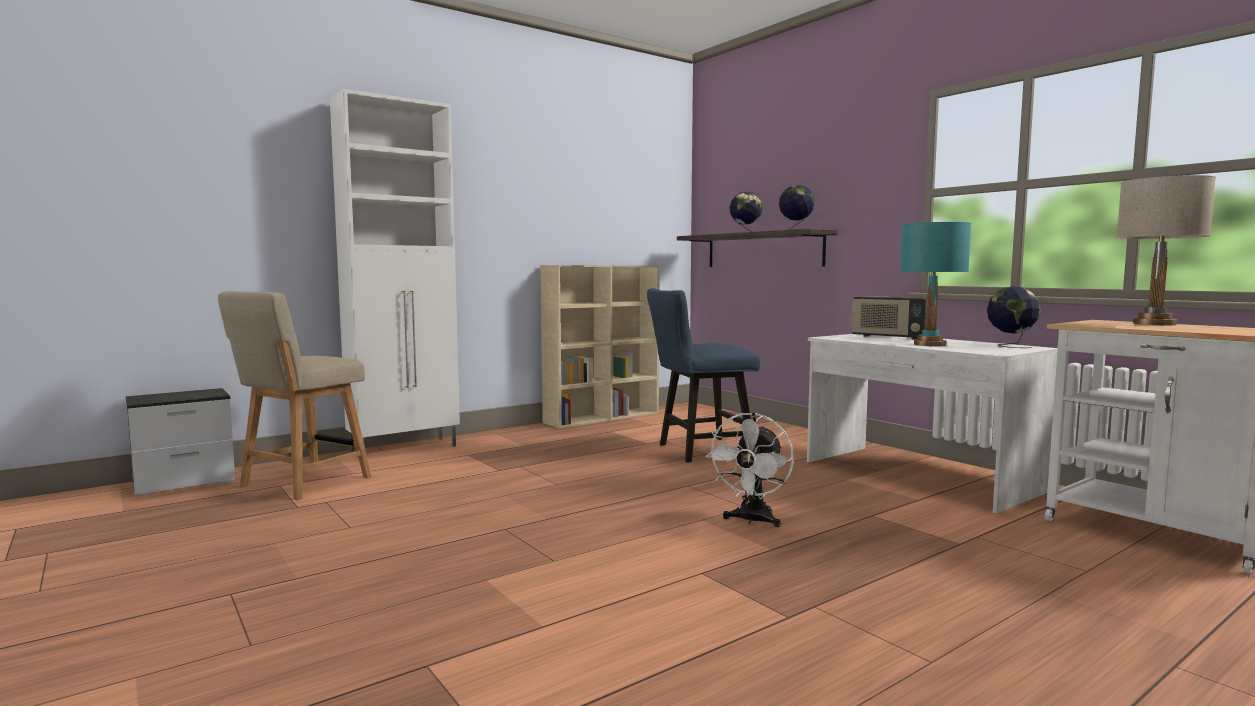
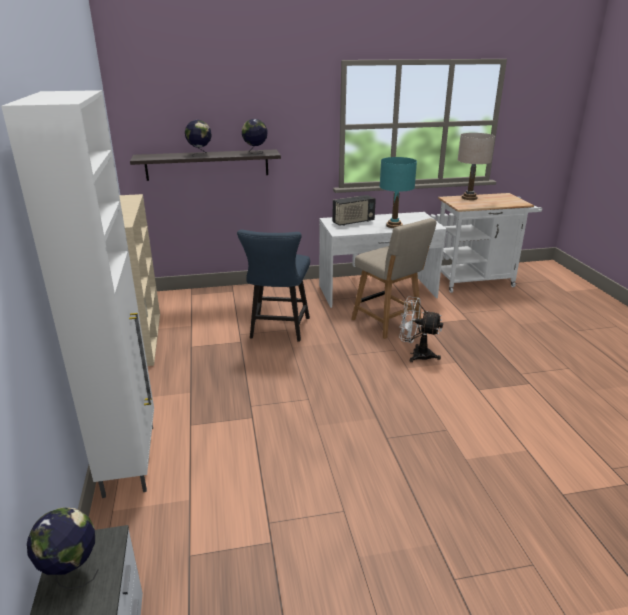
camera: 65 degrees left, 20 degrees up
beige chair [218,291,371,500] -> beige chair moved to [351,218,436,339]
white fan [706,412,794,527] -> white fan turned 150 degrees clockwise [399,296,443,362]
globe [987,286,1041,348] -> globe moved to [27,507,99,589]

